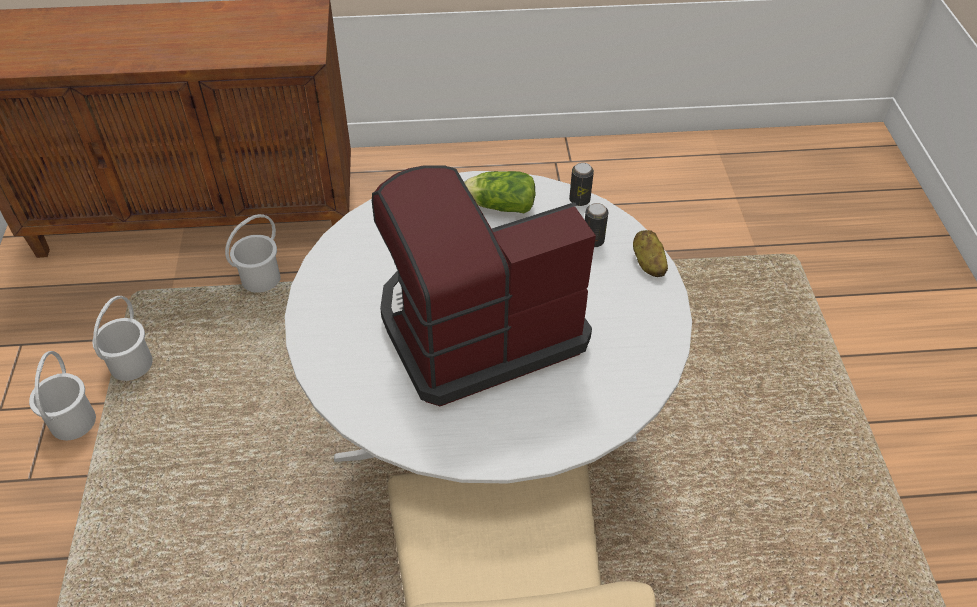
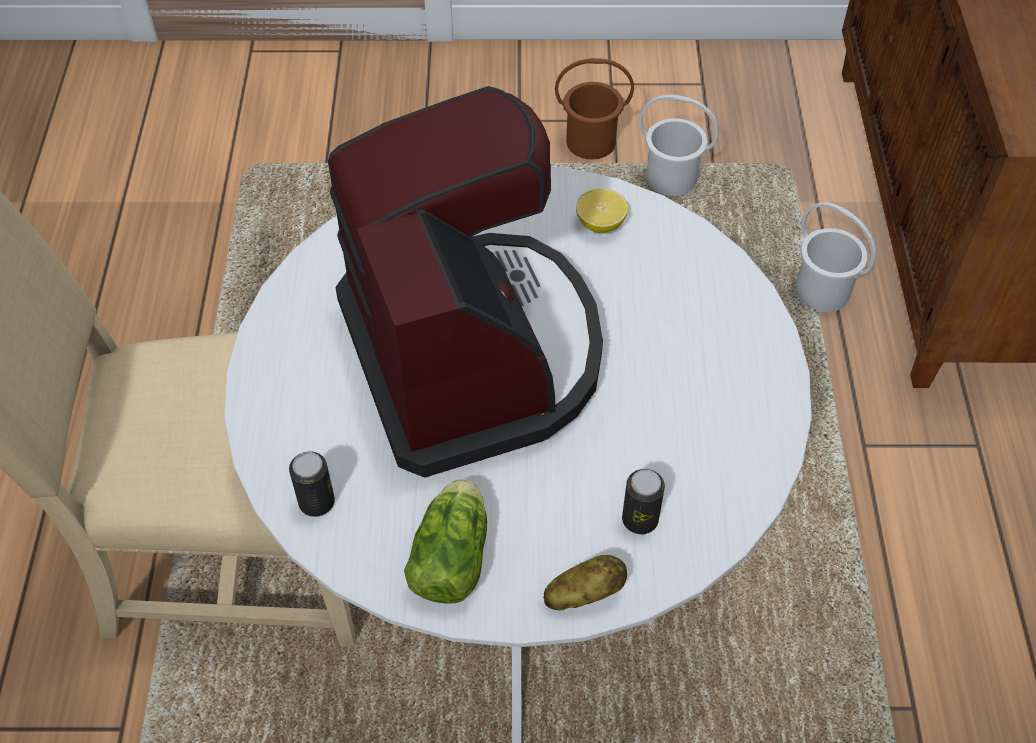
camera: 95 degrees right, 5 degrees up
white bucket [29,351,96,440] -> brown bucket [555,58,634,159]
lettuce [464,171,536,213] -> lettuce moved to [404,479,487,604]
can [569,162,594,206] -> can moved to [289,451,335,517]
none -> lemon [576,188,628,233]

